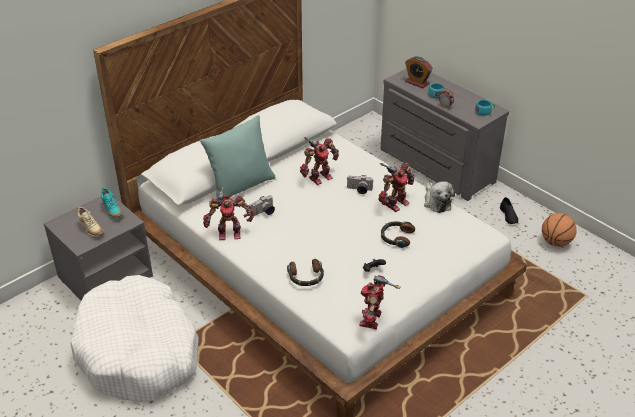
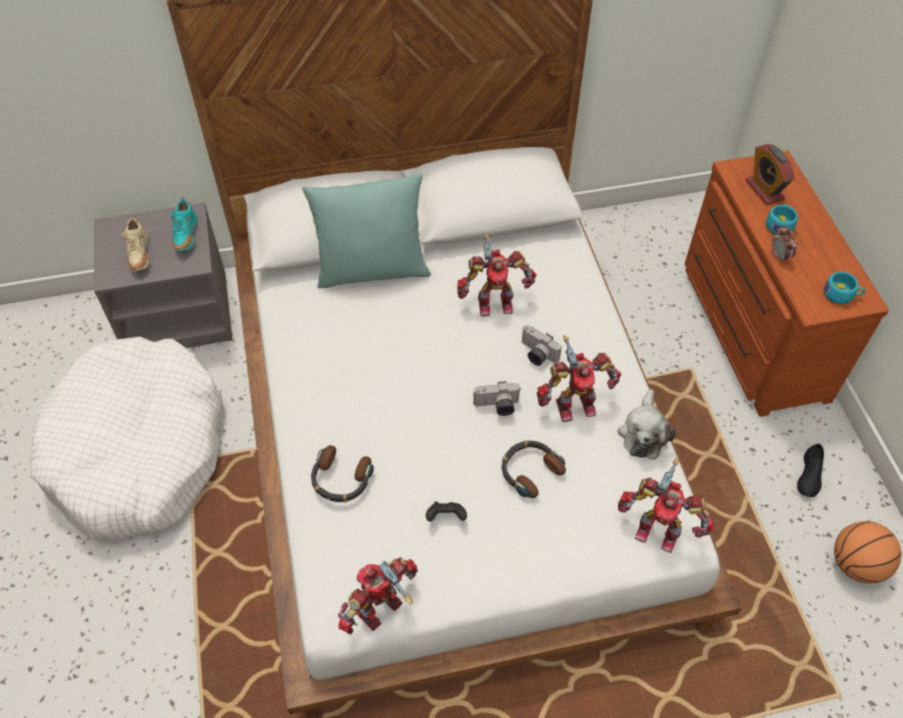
camera: 30 degrees right, 15 degrees up
toy robot [203,187,254,240] -> toy robot moved to [618,458,714,553]
camera [249,195,275,216] -> camera moved to [473,381,521,416]
grey dresser [380,68,509,201] -> brown dresser [685,151,889,417]

